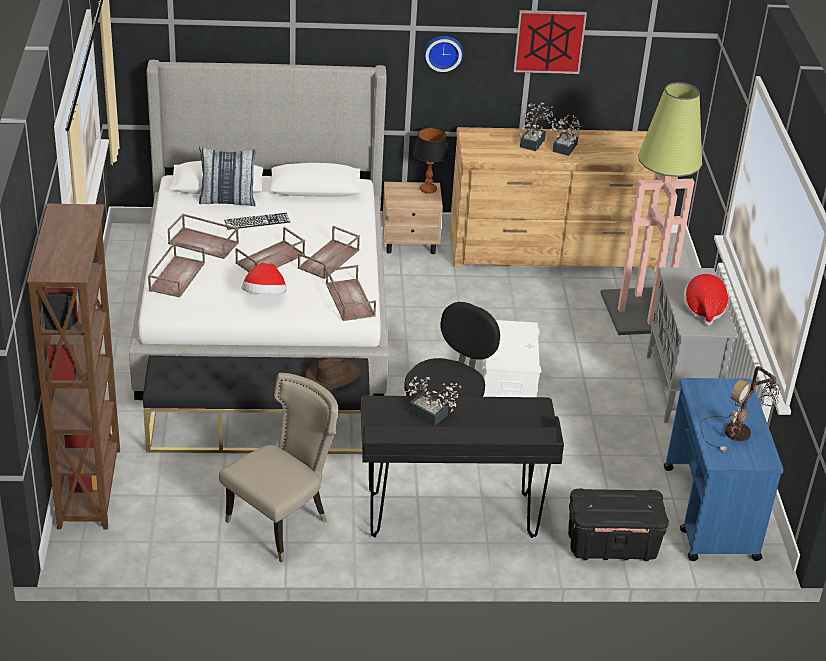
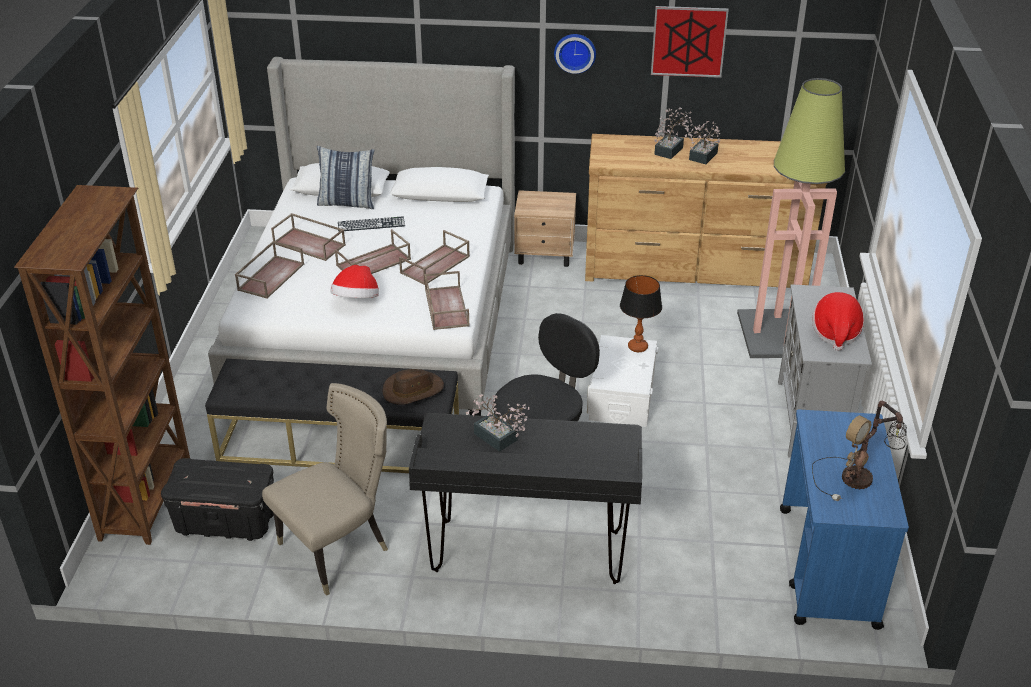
camera: 10 degrees right, 0 degrees up
table lamp [413,127,448,194] -> table lamp moved to [620,275,662,352]
black storage box [568,489,669,561] -> black storage box moved to [161,458,274,541]

